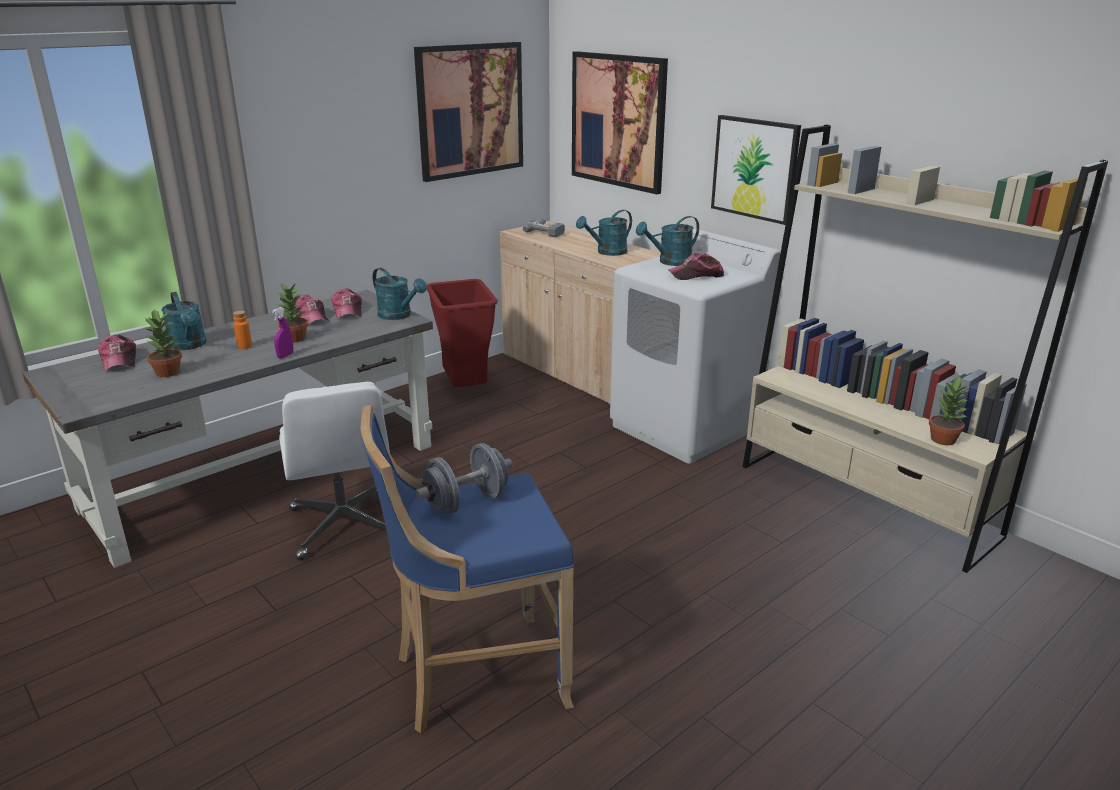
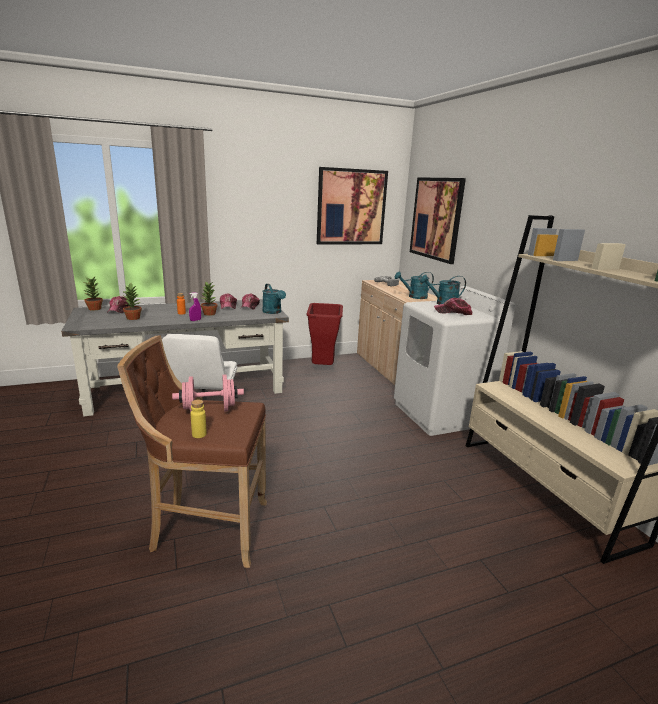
camera: 20 degrees right, 5 degrees down
turquoise watering can [161,292,207,350] -> none
blue stool [361,404,574,733] -> brown stool [117,335,267,568]
grey dumbbell [416,443,512,514] -> pink dumbbell [172,375,244,413]
picture [711,115,801,225] -> none
potted plant [929,376,968,445] -> potted plant moved to [84,276,103,311]
none -> yellow bottle [190,400,207,438]

